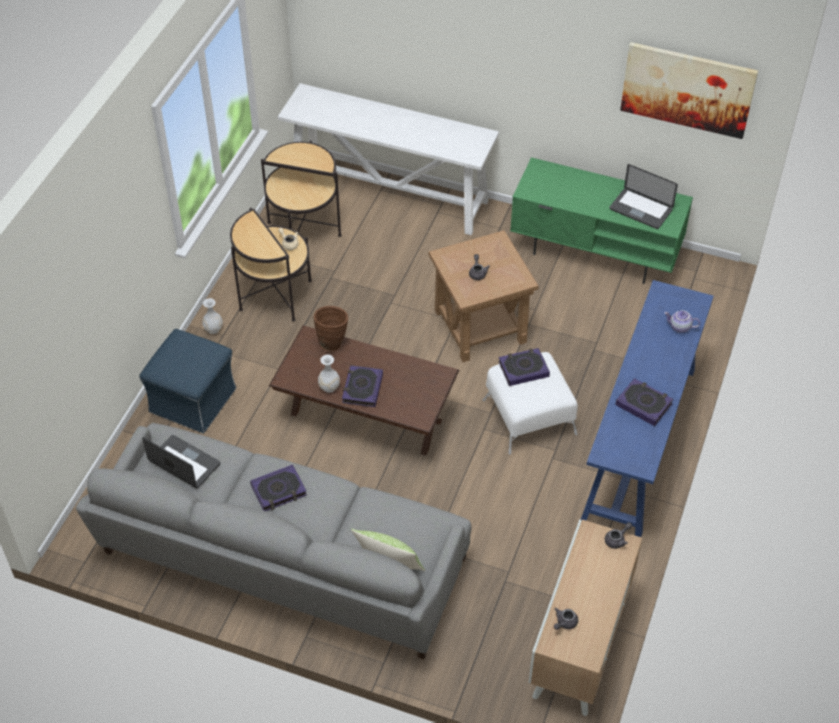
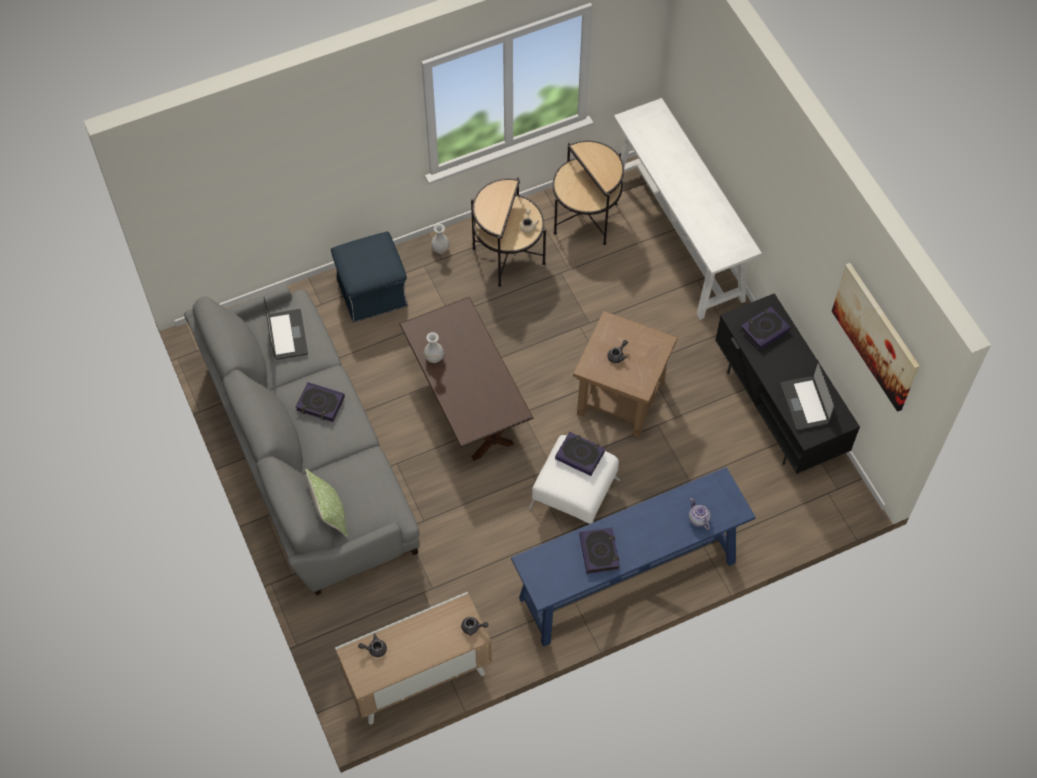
camera: 45 degrees right, 10 degrees up
brown vase [314,306,348,352] -> none
book [342,365,383,407] -> book moved to [740,307,790,350]
green tv stand [510,157,693,284] -> black tv stand [715,293,860,474]

